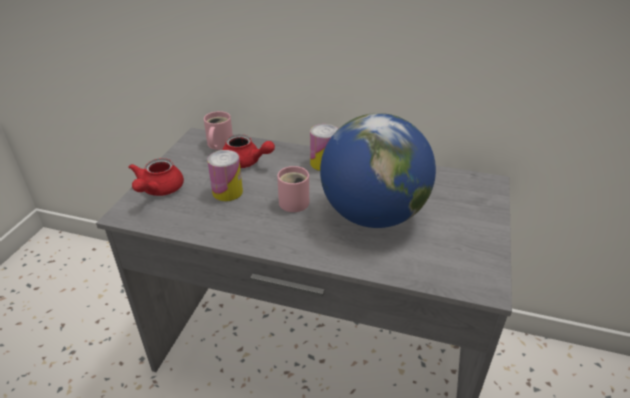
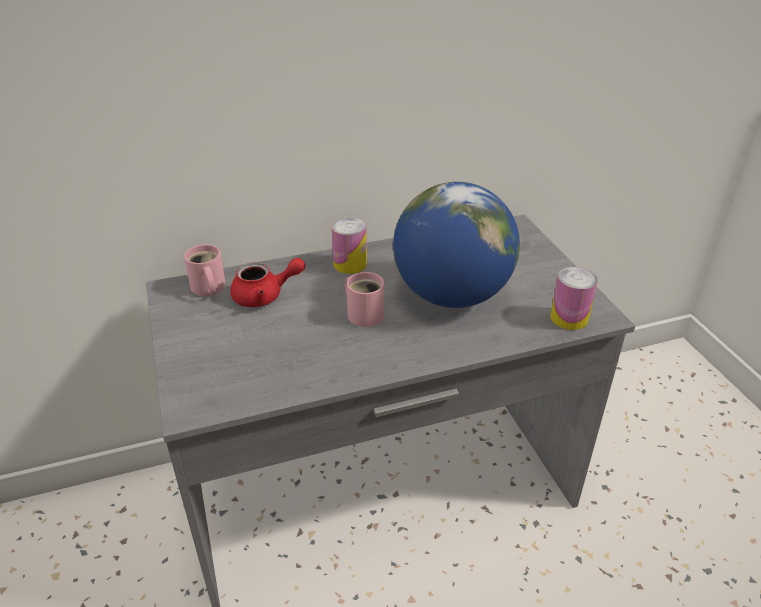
camera: 35 degrees left, 0 degrees up
red teapot [128,158,184,196] -> none
can [207,150,243,201] -> can moved to [550,267,598,330]

